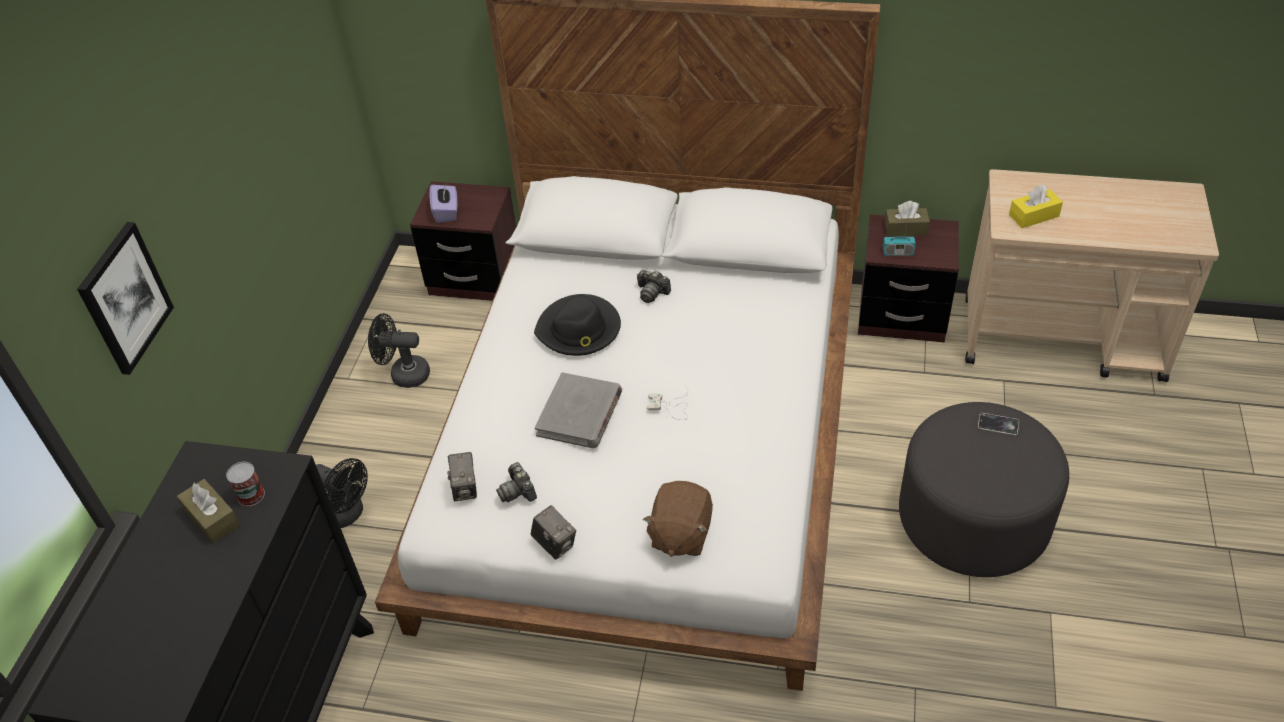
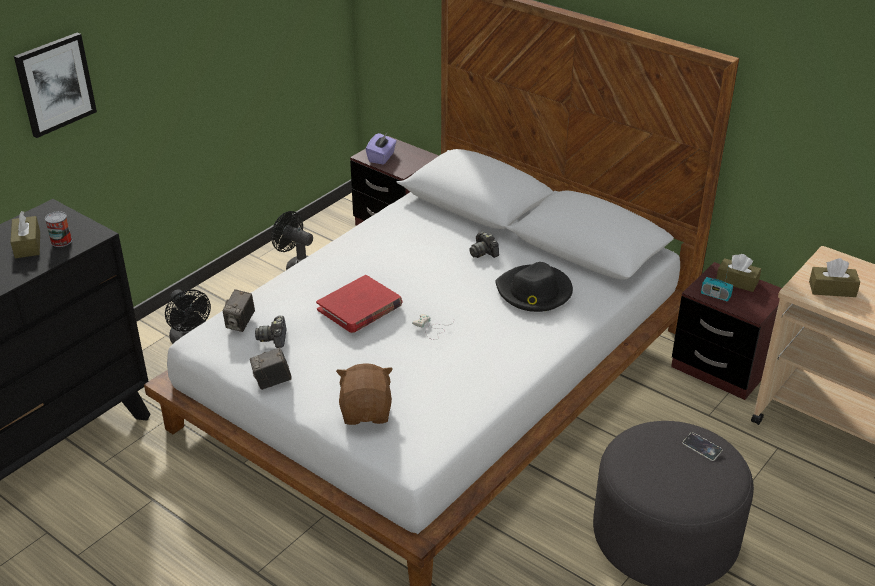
camera: 25 degrees right, 10 degrees down
camera [531,505,576,560] -> camera turned 90 degrees clockwise [250,348,292,390]
black hat [534,294,621,356] -> black hat moved to [496,262,573,312]
grey book [535,372,622,448] -> red book [316,275,402,333]
brown plush toy [643,481,713,557] -> brown plush toy turned 135 degrees clockwise [336,363,393,425]
yellow tissue box [1009,185,1063,228] -> brown tissue box [809,258,860,297]

